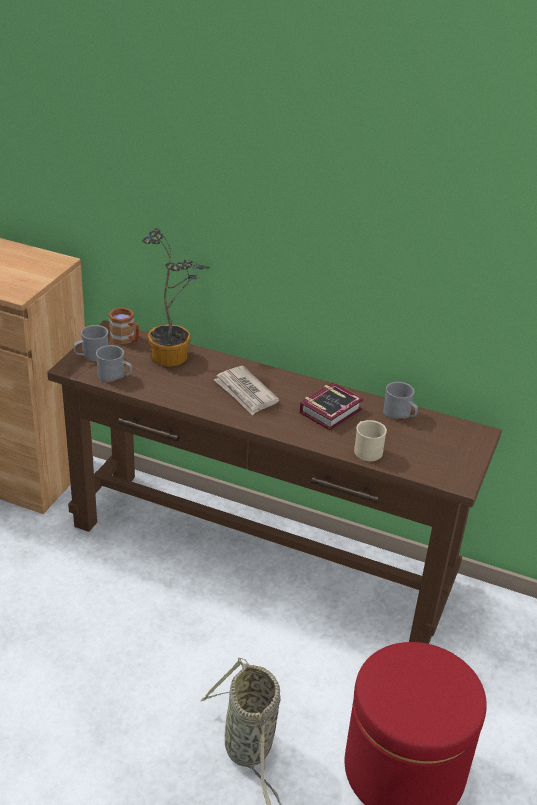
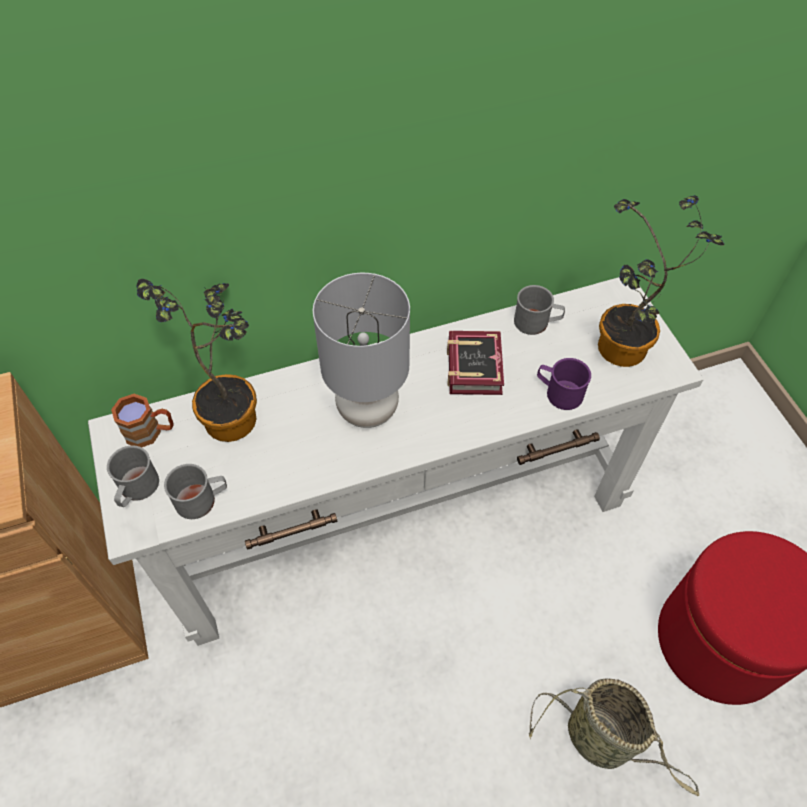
camera: 40 degrees left, 20 degrees up
brown console table [47,320,502,644] -> white console table [88,277,704,646]
newspaper [214,366,279,415] -> grey table lamp [313,273,410,428]
beige mug [354,420,387,461] -> purple mug [537,358,591,410]
none -> potted plant [598,195,724,367]

